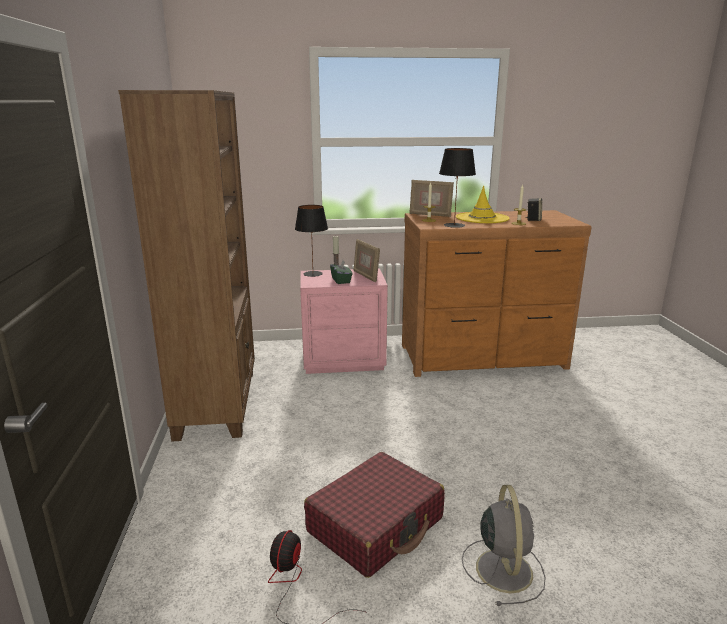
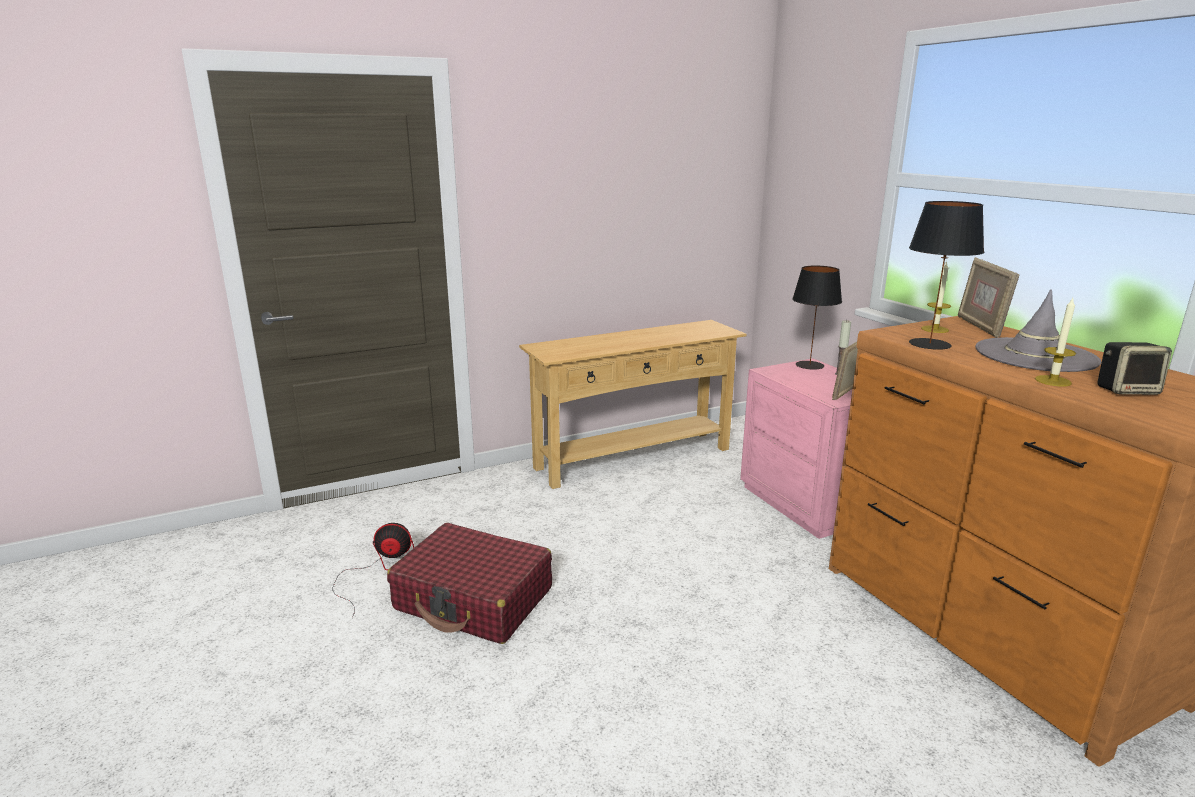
camera: 70 degrees right, 0 degrees up
brown bookcase [118,90,255,441] -> beige console table [519,320,747,489]
green tissue box [330,260,353,284] -> none
yellow hat [456,186,510,223] -> grey hat [975,289,1101,372]
grey fan [462,485,546,606] -> none

